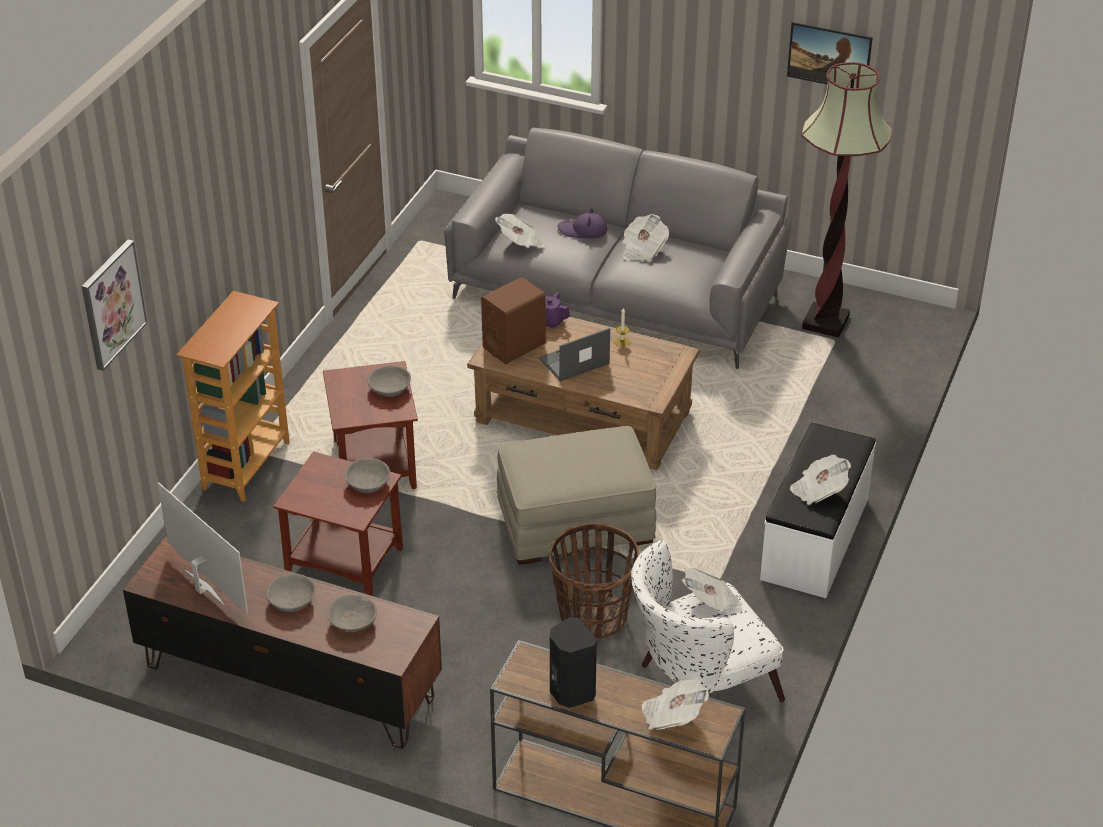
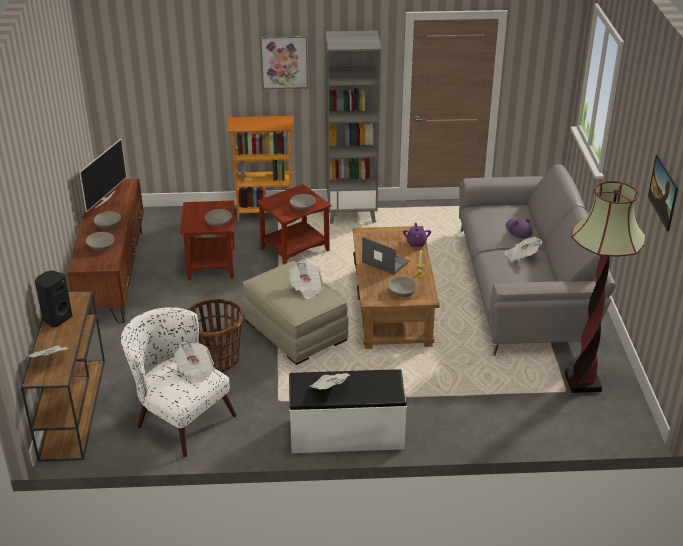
camera: 65 degrees right, 5 degrees down
picture [82,240,147,371] -> picture moved to [260,35,308,89]
brown speaker [481,277,546,364] -> none
newspaper [495,214,544,248] -> newspaper moved to [289,261,324,299]
none -> grey bookcase [326,30,381,224]
none -> grey bowl [388,276,417,297]

